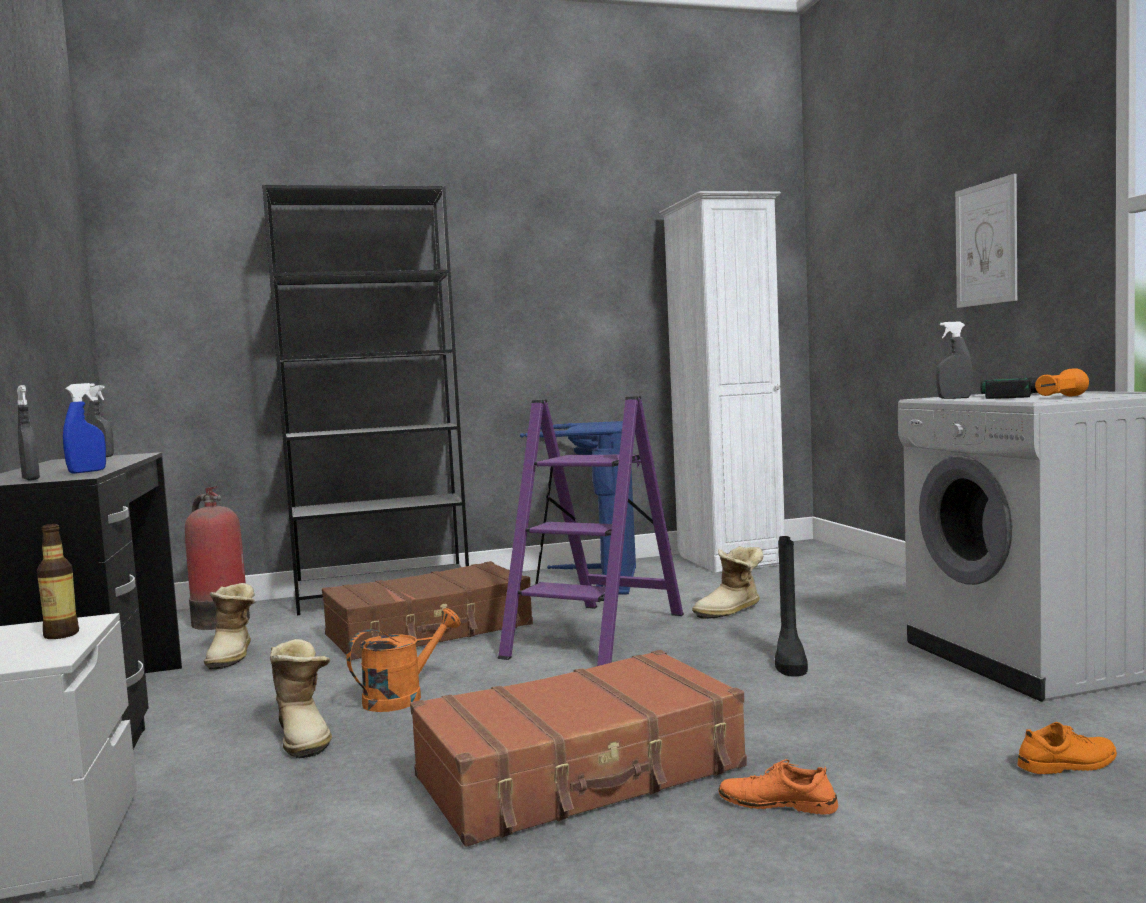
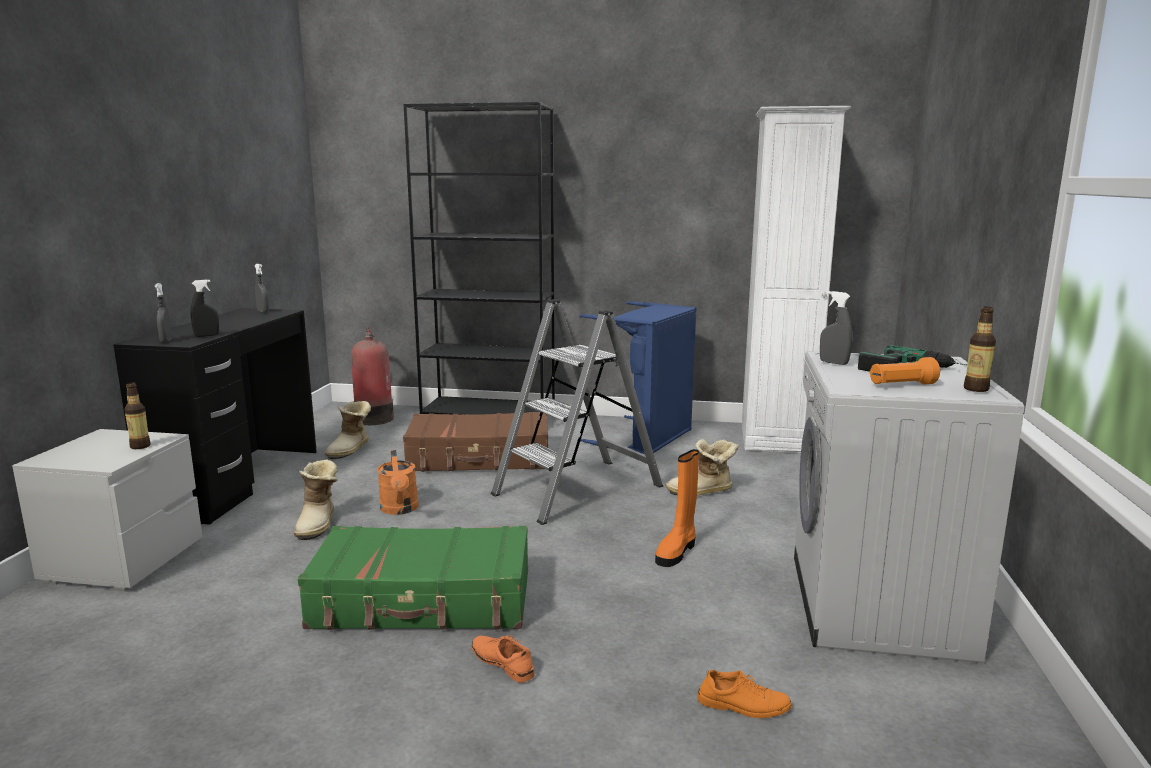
camera: 25 degrees right, 10 degrees up
blue spray bottle [63,383,106,474] -> black spray bottle [190,279,219,337]
orange watering can [346,608,461,712] -> orange watering can turned 90 degrees clockwise [377,450,419,515]
brown suitcase [410,650,747,847] -> green suitcase [298,526,528,630]
purple step ladder [497,396,684,666] -> grey step ladder [490,299,663,525]
black boot [775,536,808,676] -> orange boot [655,449,699,567]
picture [955,174,1017,308] -> none
none -> bottle [964,307,996,392]

